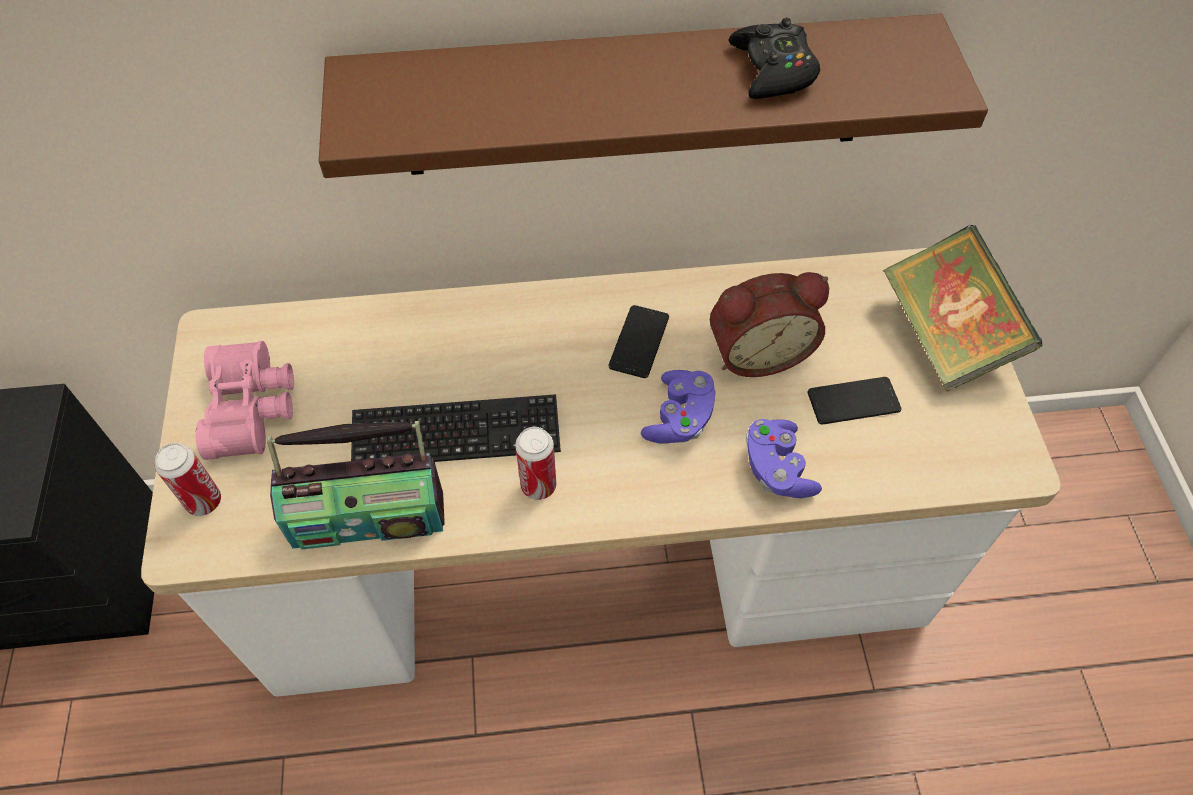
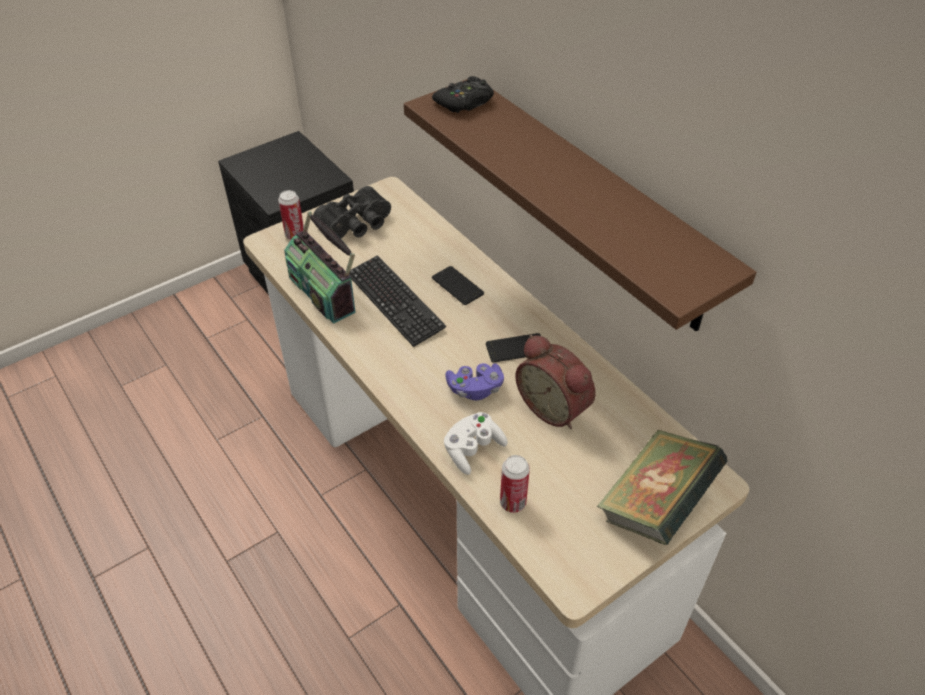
camera: 60 degrees right, 10 degrees down
pink binoculars [196,341,294,460] -> black binoculars [313,186,391,238]
can [515,427,556,500] -> can moved to [500,455,530,513]
black game controller [729,18,820,99] -> black game controller moved to [432,76,494,113]
purple game controller [746,419,822,498] -> white game controller [444,412,508,475]
phone [808,377,901,425] -> phone moved to [432,266,484,305]

